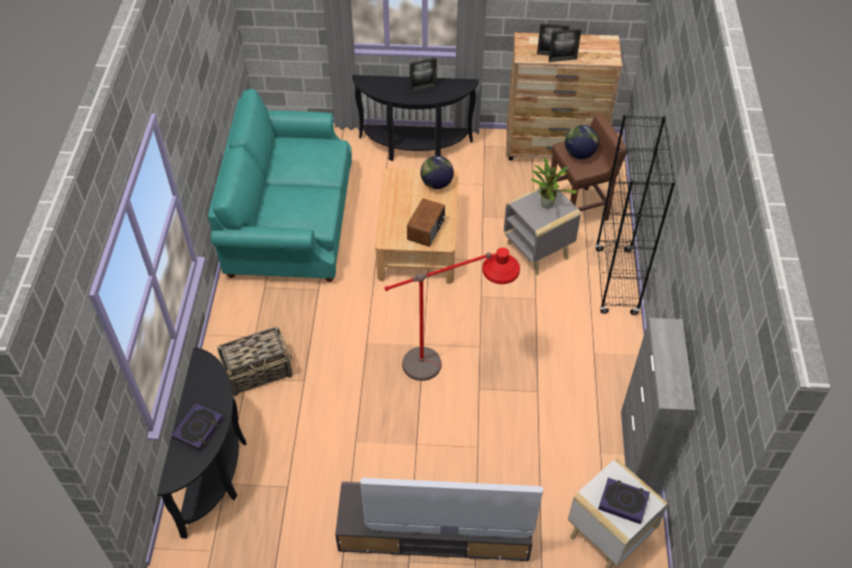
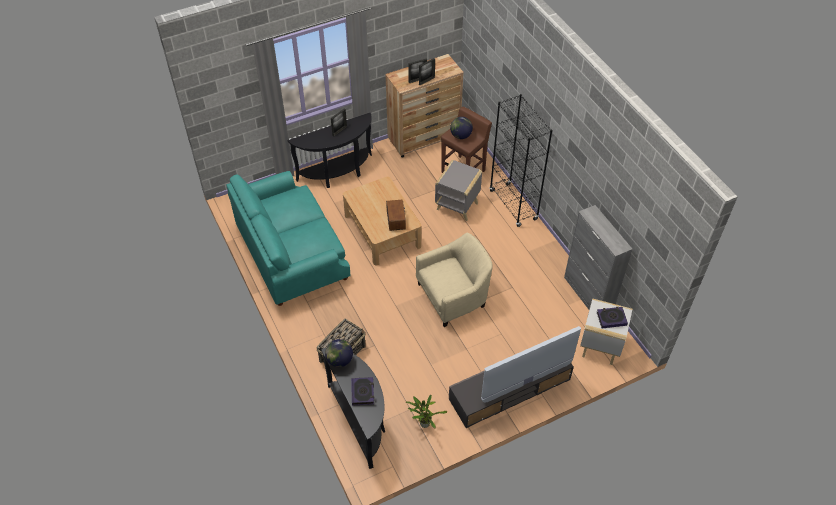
camera: 30 degrees left, 0 degrees up
red floor lamp [384,248,520,381] -> beige armchair [416,233,493,327]
globe [420,156,454,189] -> globe moved to [325,339,353,367]
potted plant [531,158,577,208] -> potted plant moved to [406,395,447,429]

